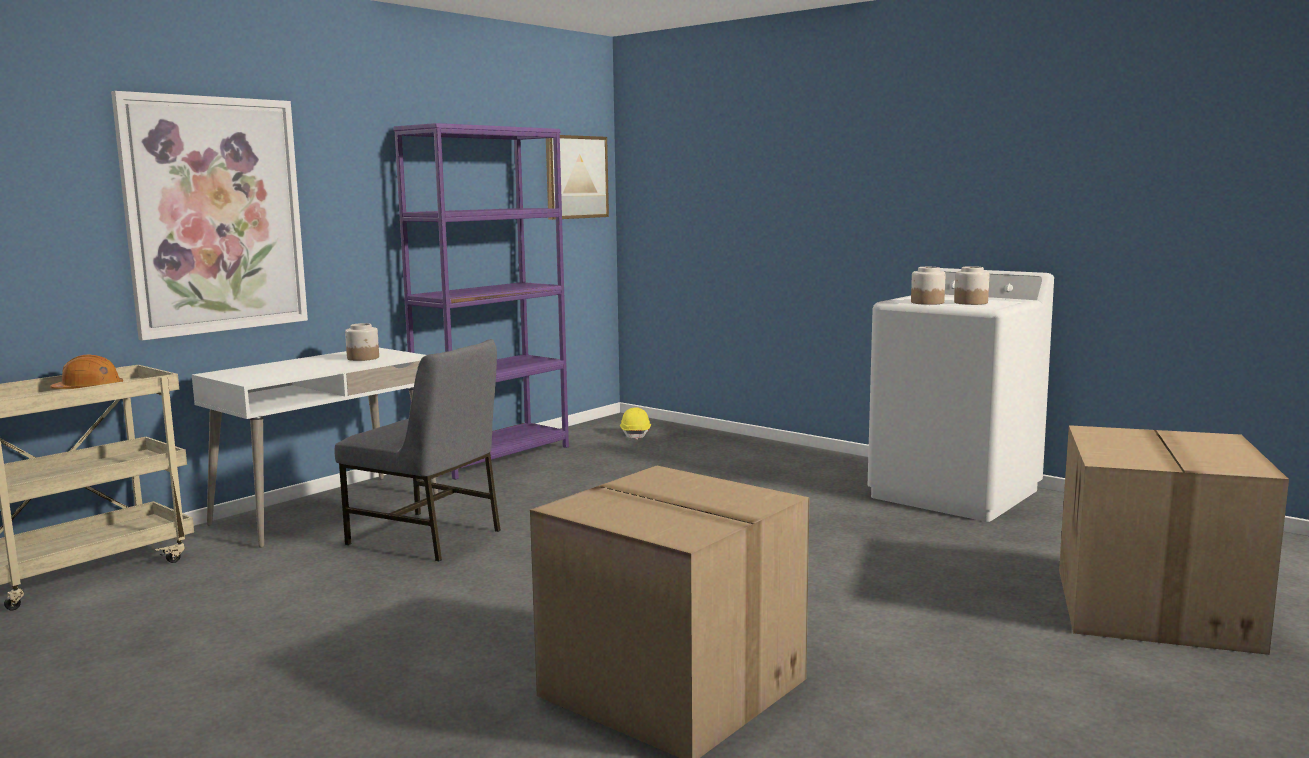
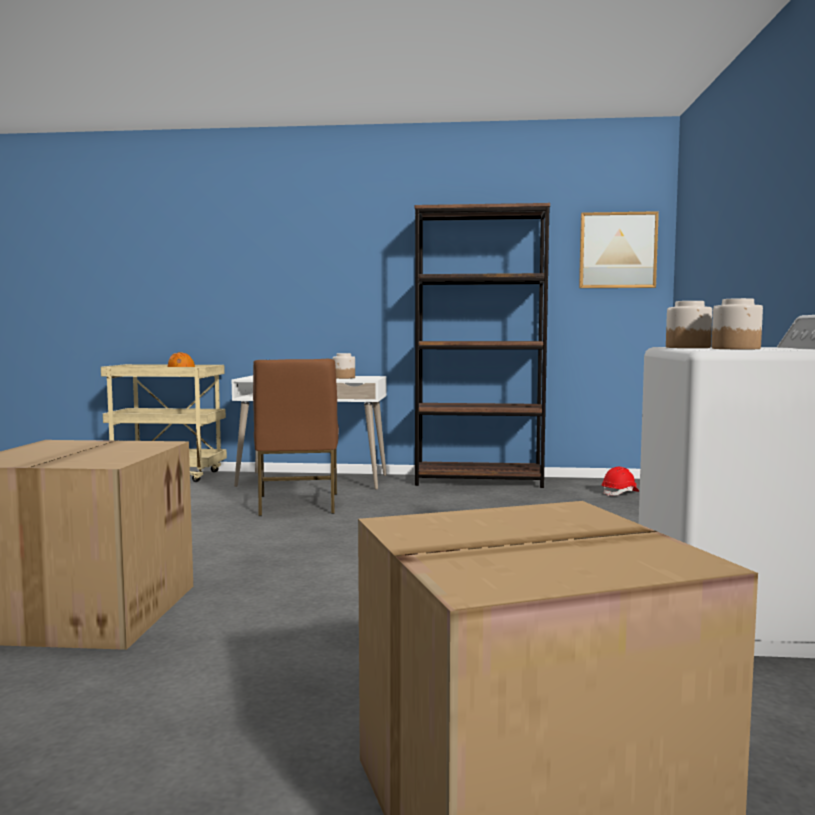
camera: 55 degrees right, 5 degrees down
picture [111,91,308,341] -> none
grey chair [335,339,501,561] -> brown chair [253,359,339,516]
purple bookcase [393,123,569,480] -> brown bookcase [415,203,550,488]
yellow hard hat [620,407,651,440] -> red hard hat [602,467,639,496]

